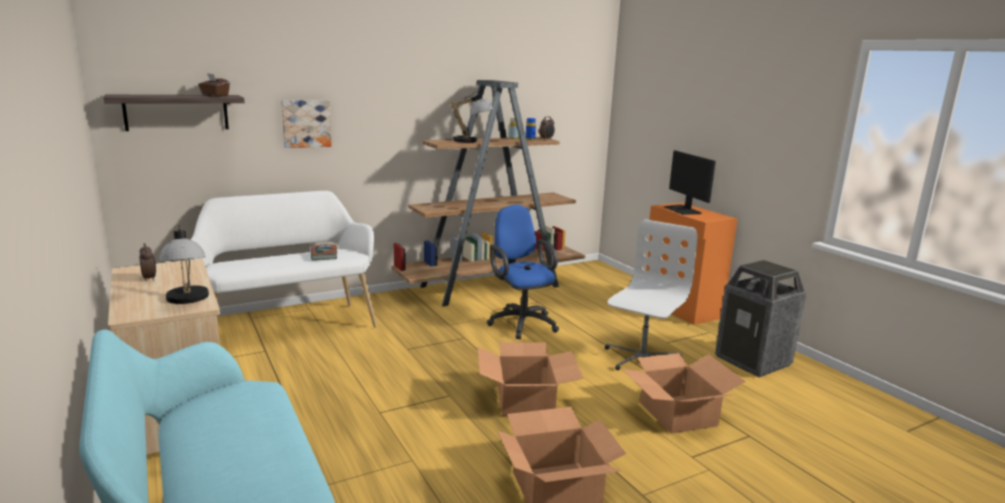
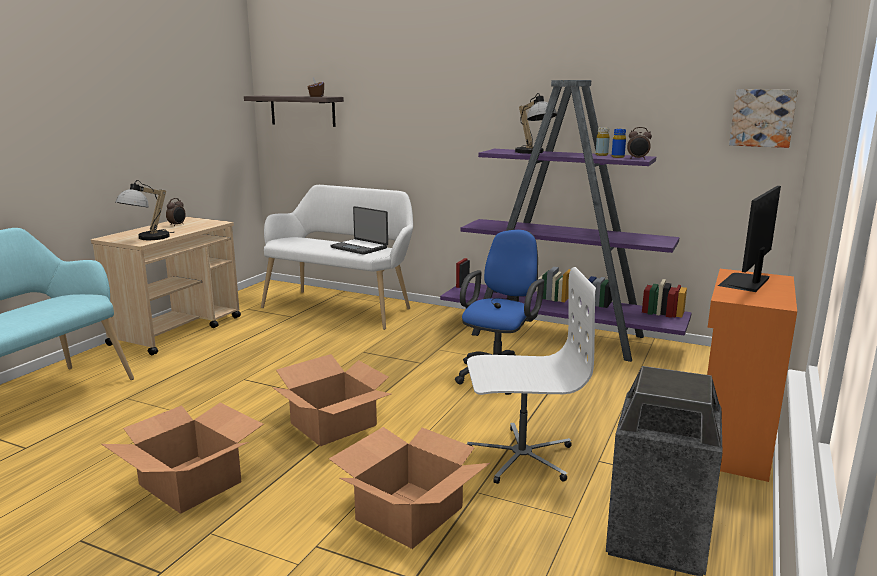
camera: 55 degrees right, 0 degrees up
picture [281,100,332,148] -> picture moved to [729,89,798,148]
book [311,244,337,260] -> laptop [330,206,388,255]
brown bookcase [392,80,585,307] -> purple bookcase [440,80,692,362]

